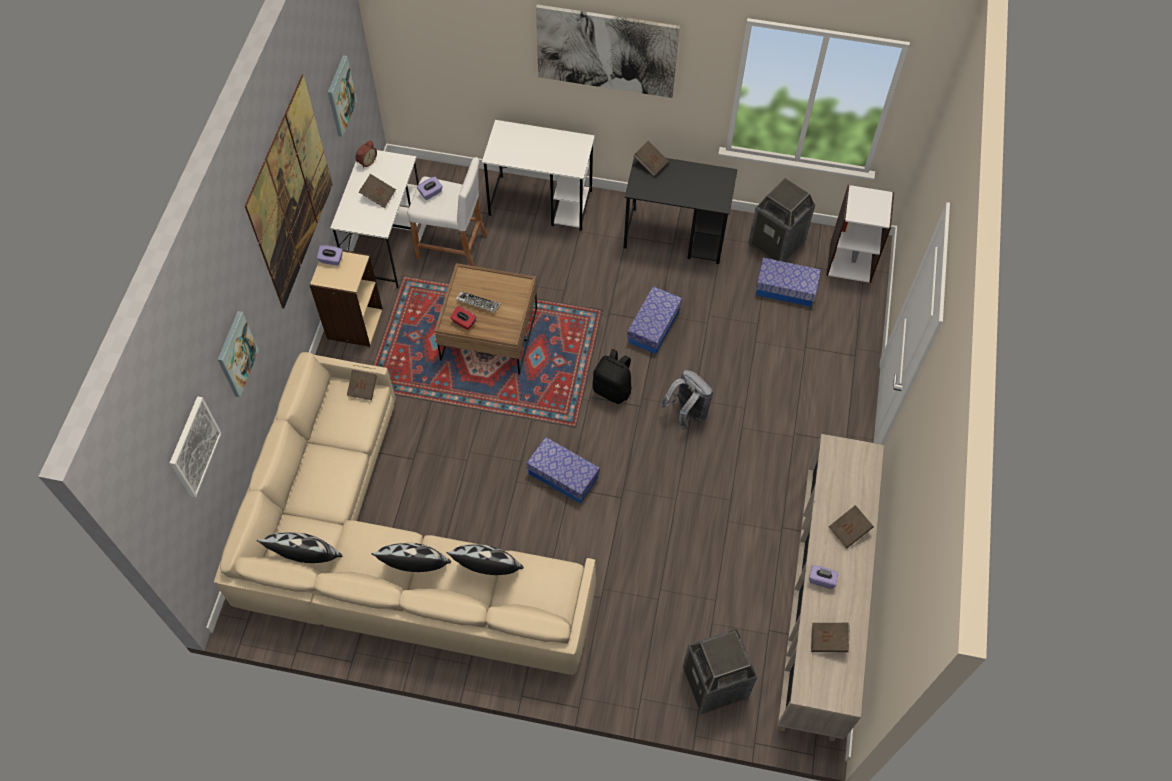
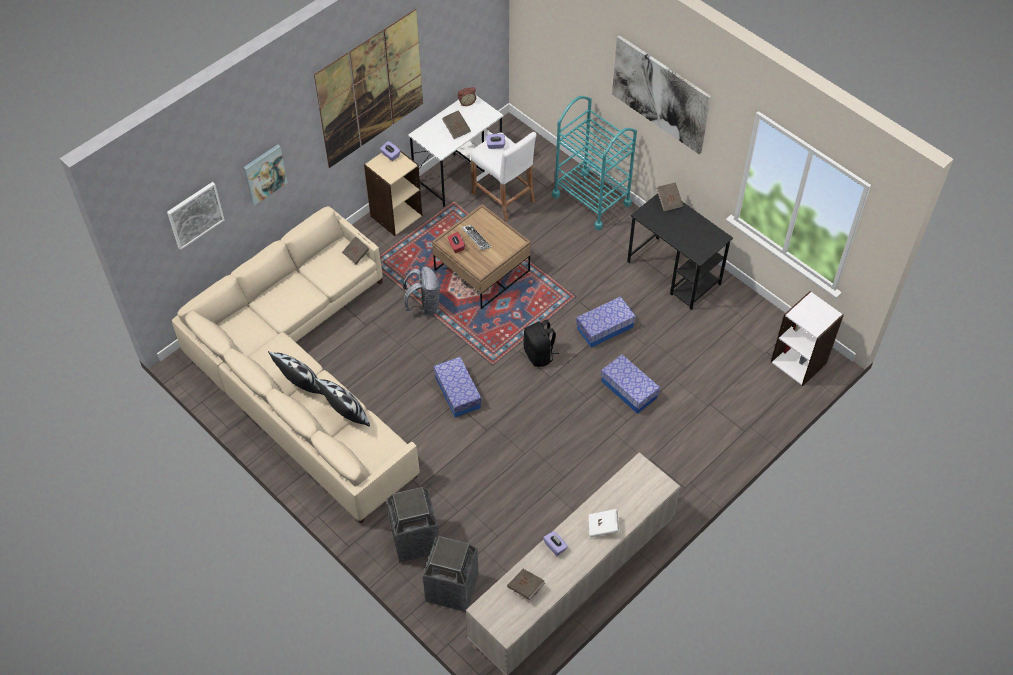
camera: 35 degrees right, 5 degrees down
pillow [257,533,342,563] -> none
picture [328,55,357,137] -> none
white desk [482,120,595,231] -> turquoise cart [552,96,637,230]
grey backpack [661,370,713,430] -> grey backpack moved to [403,266,439,316]
trash can [748,178,815,262] -> trash can moved to [386,487,439,563]
storage box [756,258,821,307] -> storage box moved to [601,354,660,414]
brown book [829,505,874,549] -> white book [589,509,619,537]

